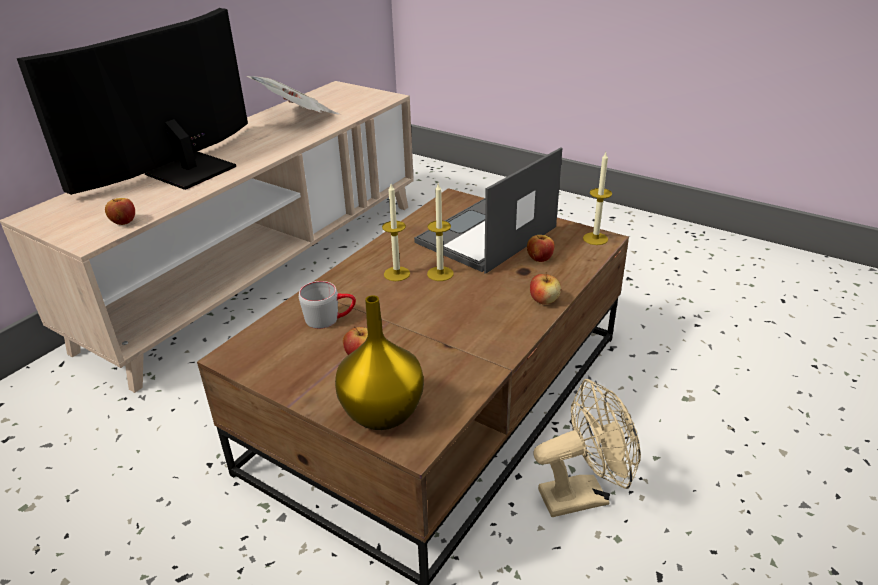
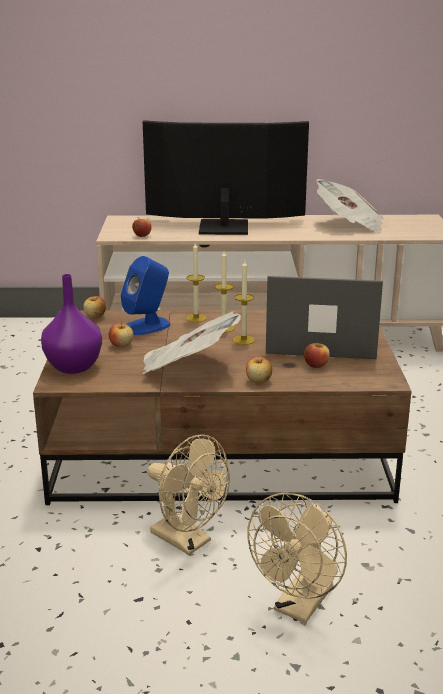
camera: 55 degrees right, 10 degrees down
grey mug [299,281,356,329] -> blue speaker [121,256,170,335]
yellow vase [335,295,424,430] -> purple vase [41,274,102,374]
candle [583,152,612,245] -> candle moved to [186,243,207,323]
none -> apple [83,296,106,318]
none -> newspaper [142,312,241,374]
none -> beige fan [247,493,347,623]

